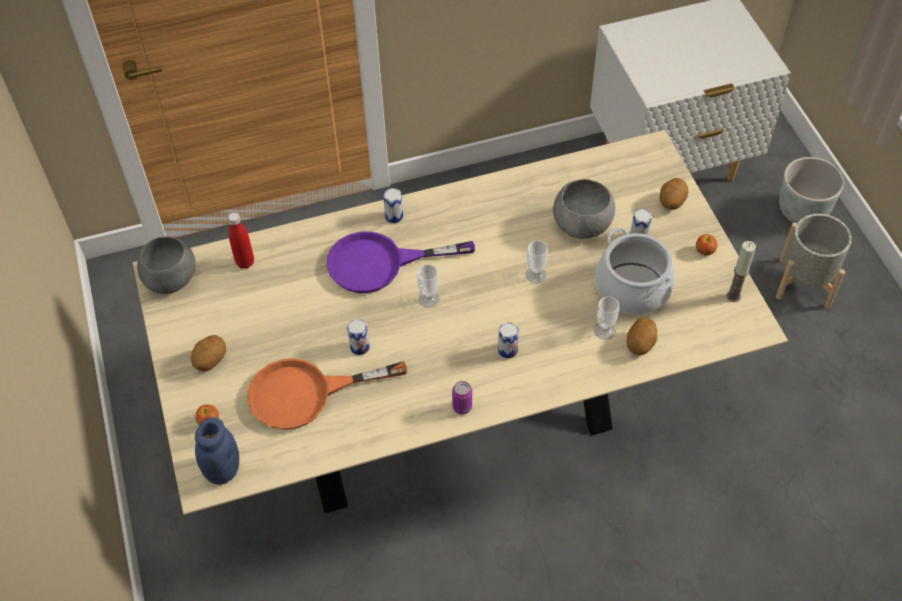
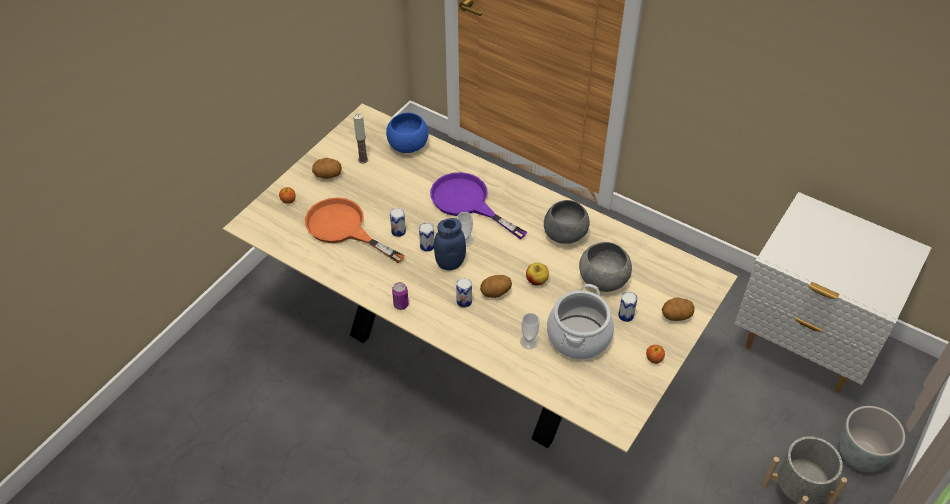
camera: 50 degrees right, 5 degrees down
grey bowl [137,236,195,294] -> grey bowl moved to [544,200,590,244]
blue jar [195,417,239,485] -> blue jar moved to [434,218,466,271]
red bottle [228,212,254,269] -> blue bowl [386,112,429,153]
can [383,188,403,223] -> can moved to [419,223,434,252]
cup [525,241,548,284] -> apple [526,263,549,286]
potato [627,318,657,355] -> potato moved to [480,275,512,298]
candle [727,241,756,302] -> candle moved to [353,113,368,164]

